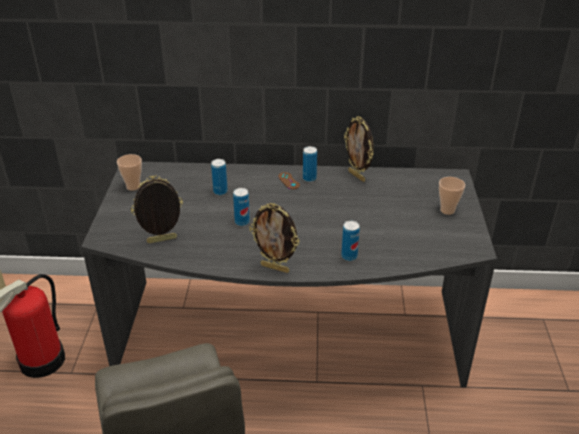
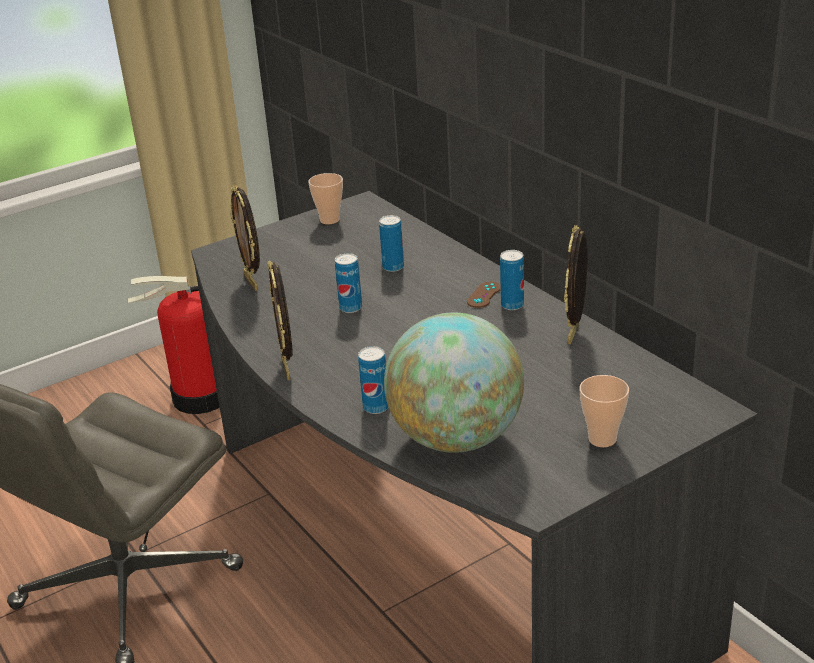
camera: 55 degrees right, 5 degrees down
picture frame [131,175,183,243] -> picture frame turned 150 degrees counterclockwise [231,184,260,291]
none -> globe [384,312,524,453]

